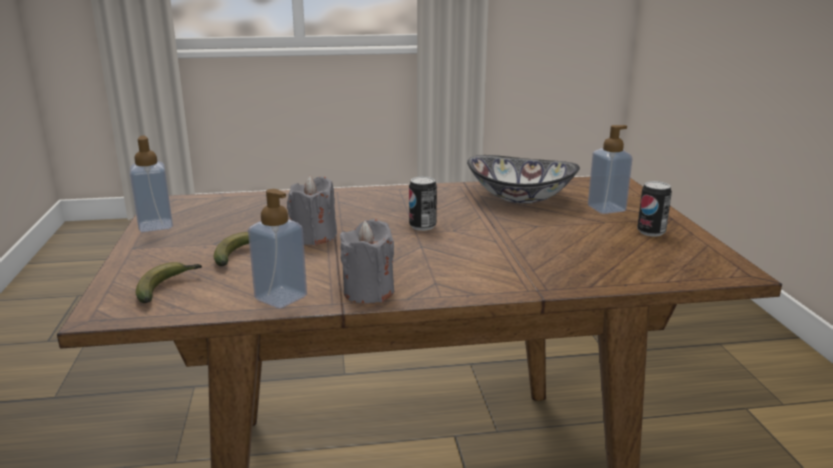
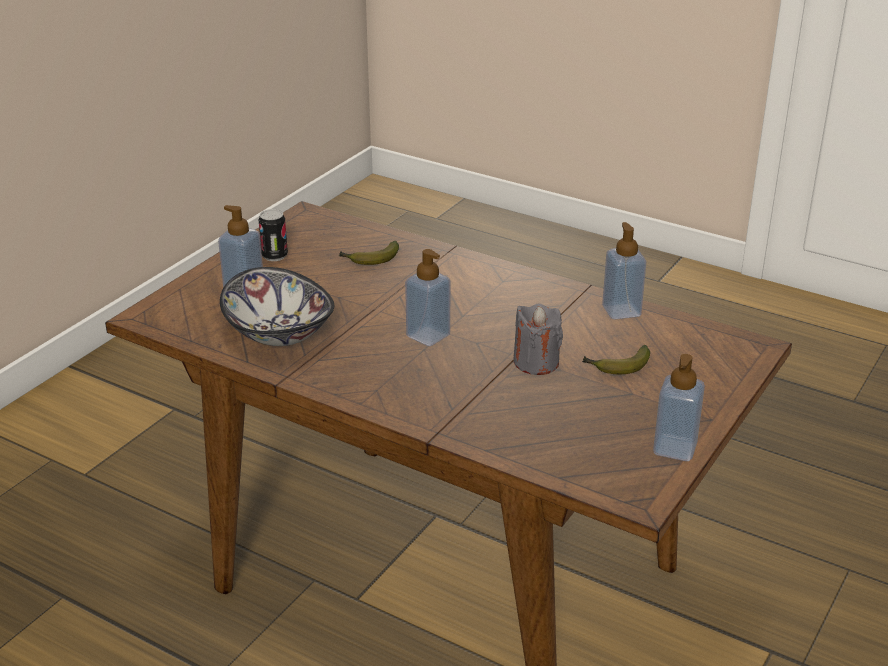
camera: 140 degrees left, 10 degrees up
banana [136,262,202,303] -> banana moved to [339,241,399,265]
grey candle [340,219,394,303] -> none
can [409,176,437,231] -> soap dispenser [405,249,450,346]

